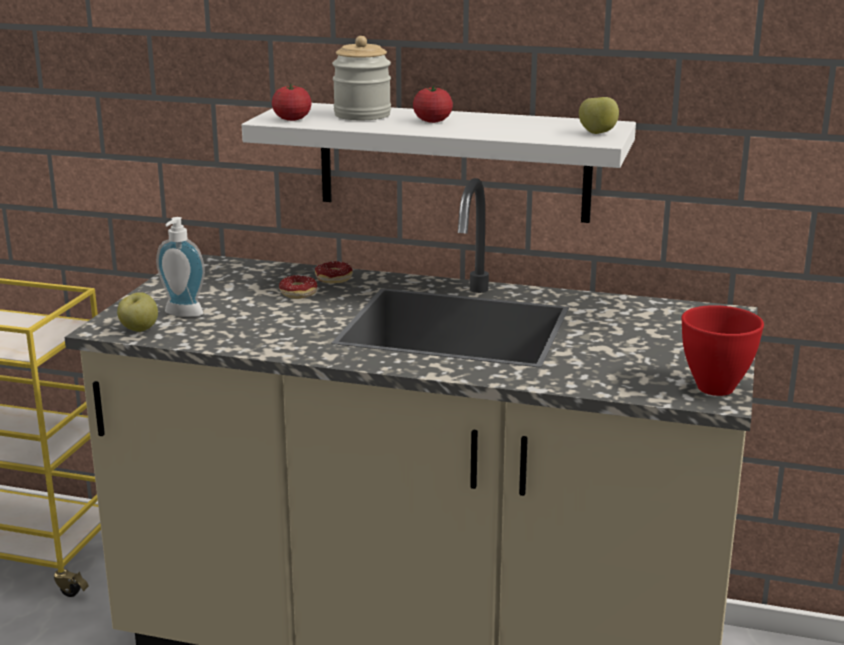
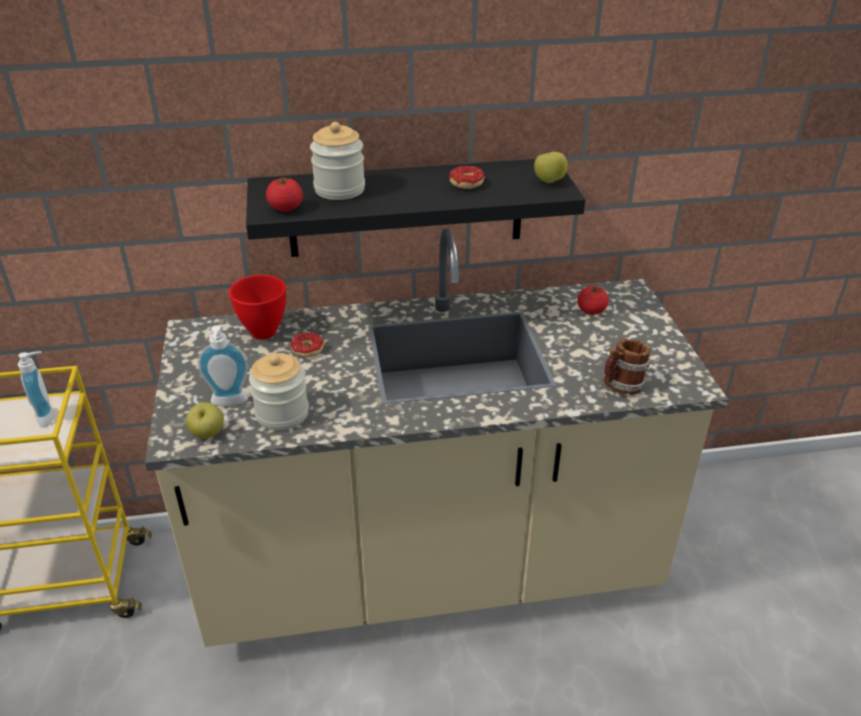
camera: 25 degrees left, 15 degrees up
white shelf [242,103,636,223] -> black shelf [246,159,585,257]
donut [315,261,353,283] -> donut moved to [449,166,484,189]
tomato [413,85,453,123] -> tomato moved to [577,286,609,315]
red bowl [681,305,764,396] -> red bowl moved to [229,275,286,339]
none -> soap dispenser [18,351,54,427]
none -> jar [249,353,309,430]
none -> mug [603,339,651,394]

